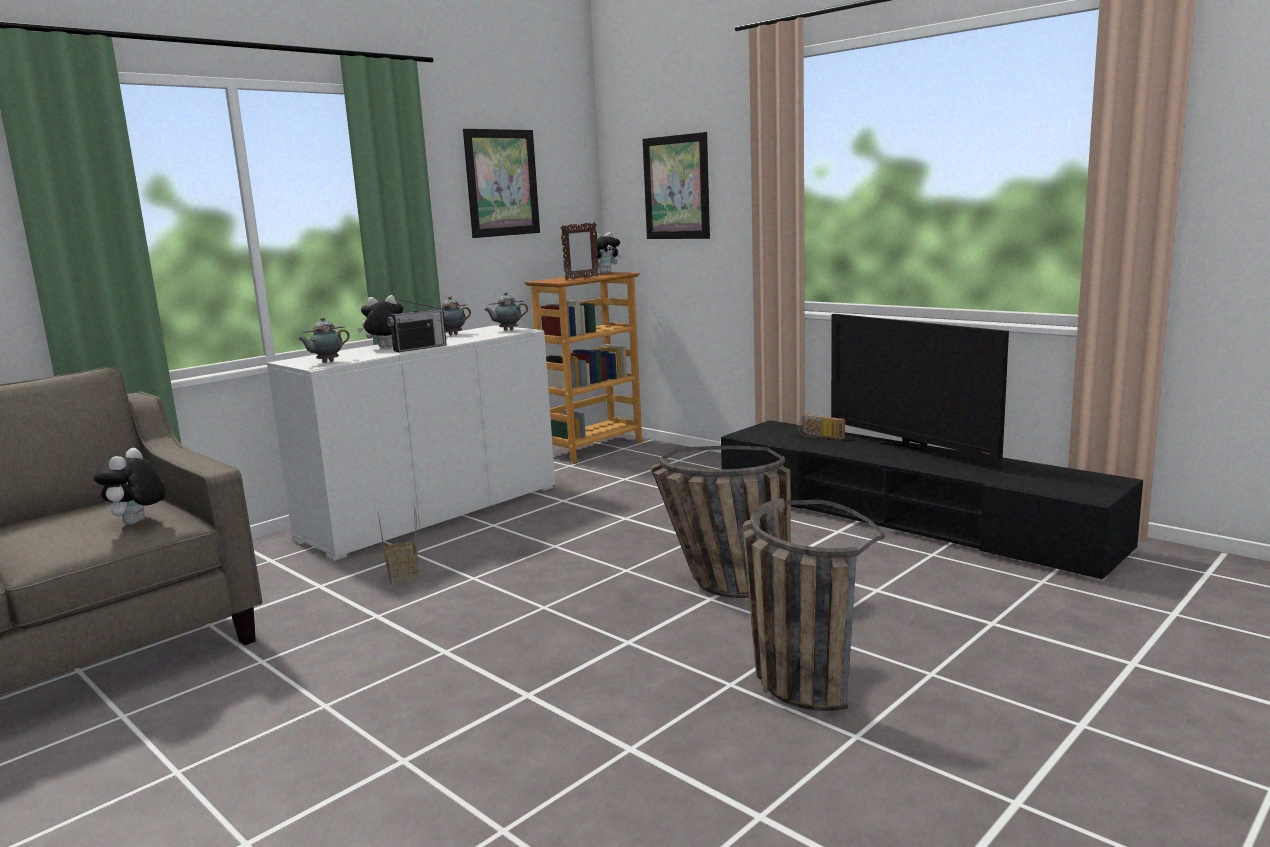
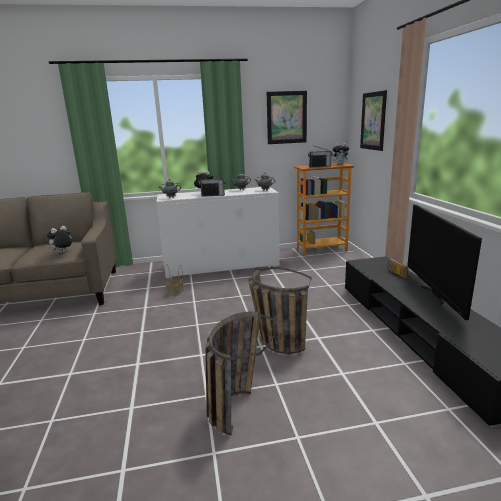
camera: 35 degrees right, 5 degrees up
picture frame [560,222,599,280] -> radio [308,145,333,168]

